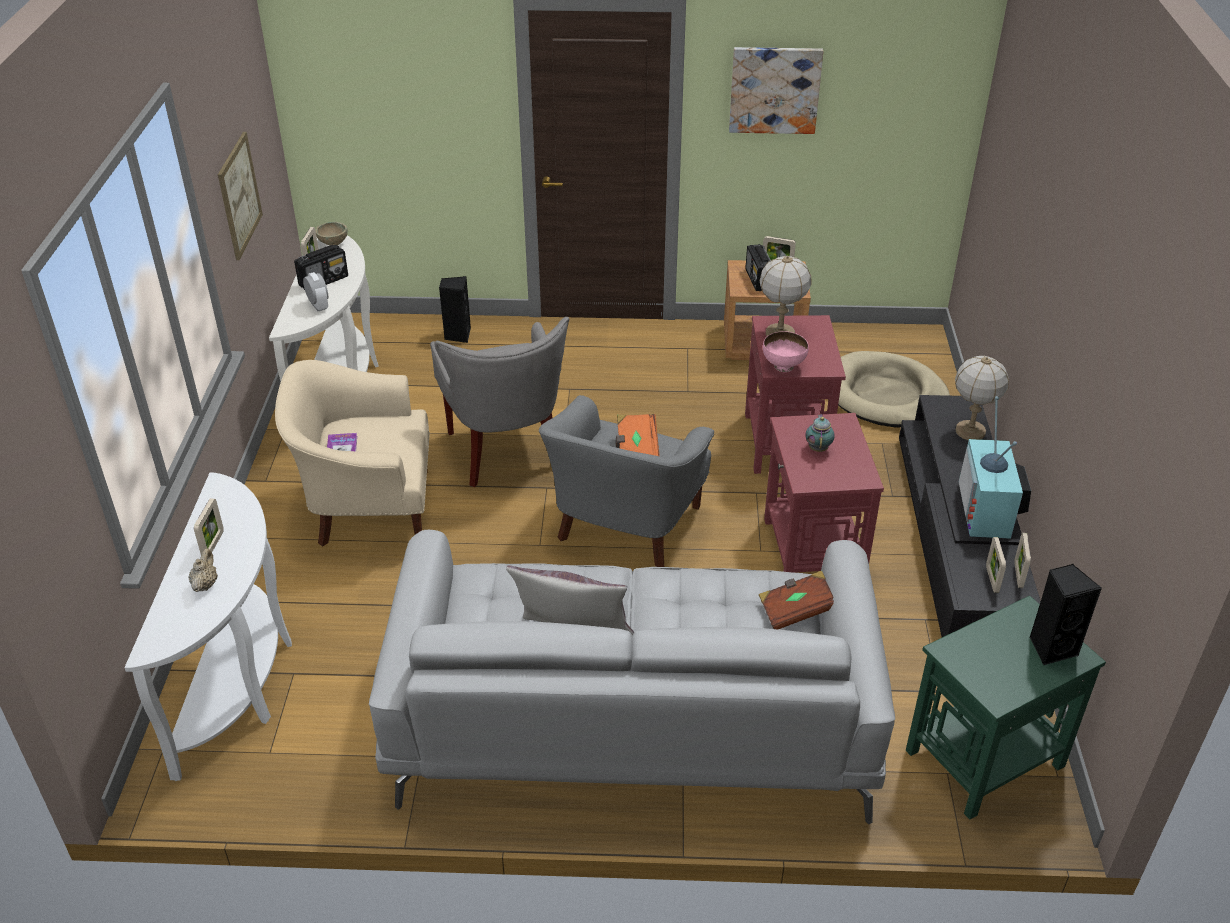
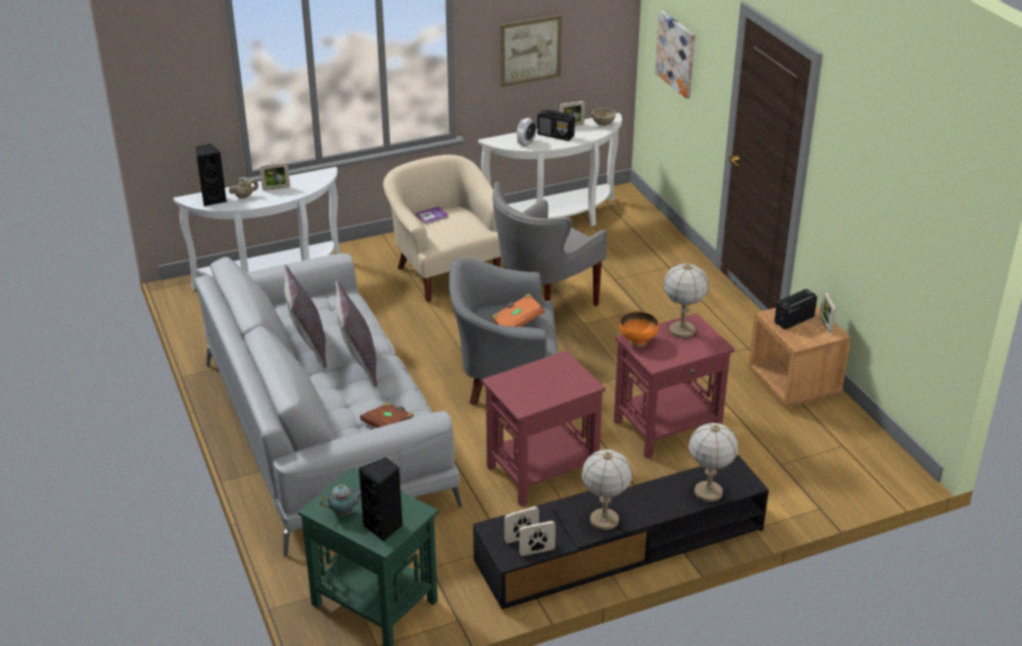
camera: 65 degrees right, 5 degrees down
black speaker [439,276,471,343] -> black speaker moved to [196,144,227,206]
picture [729,47,823,134] -> picture moved to [655,11,695,99]
pink bowl [763,331,809,372] -> orange bowl [619,312,659,347]
teapot [805,415,835,452] -> teapot moved to [320,484,361,517]
beige dog bed [838,351,950,428] -> none
television [958,396,1031,539] -> table lamp [582,449,633,530]
none -> grey pillow [335,281,377,387]

